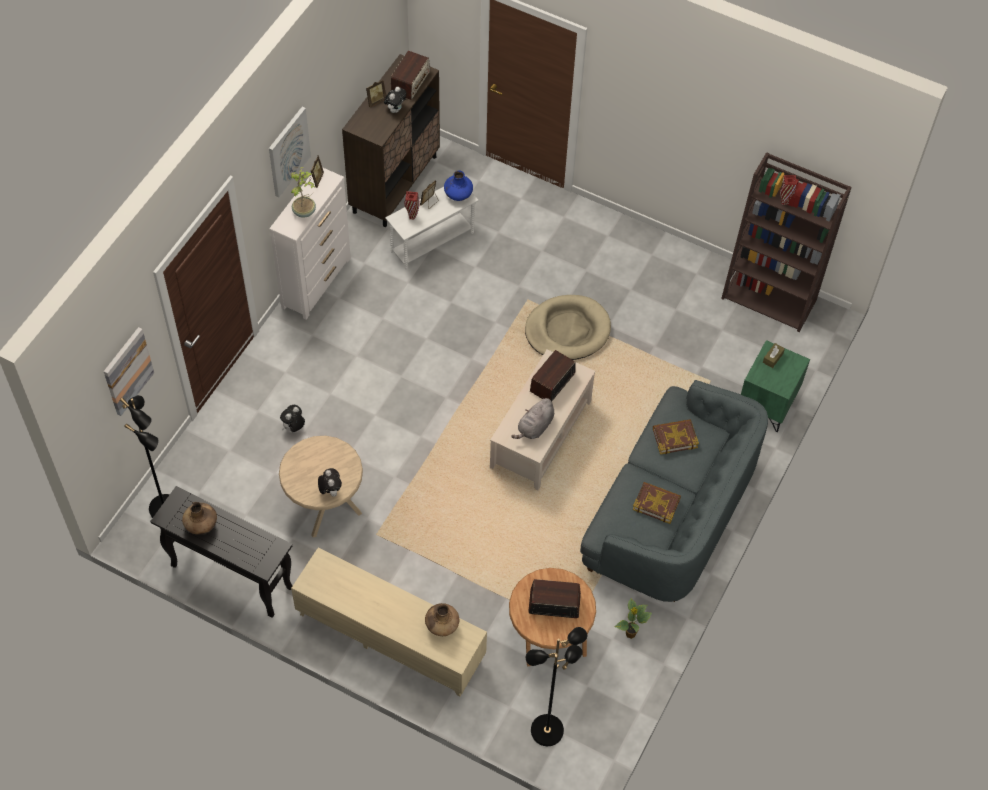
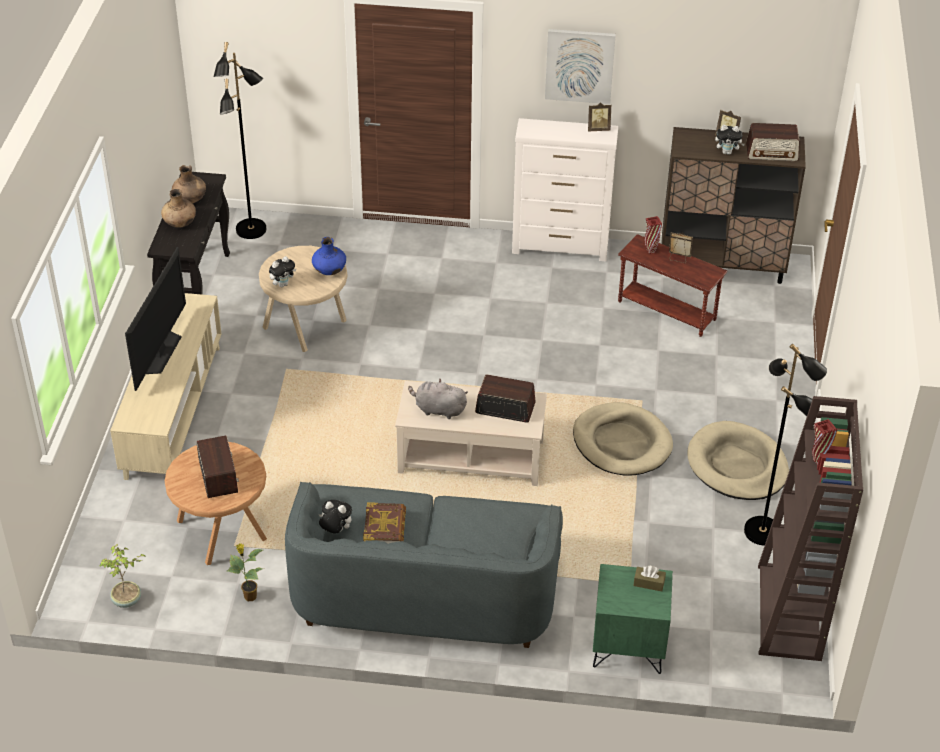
camera: 70 degrees right, 15 degrees down
picture [104,327,154,416] -> none
plush toy [280,405,305,432] -> plush toy moved to [319,500,352,534]
potted plant [290,167,316,218] -> potted plant moved to [100,544,147,608]
white side table [386,187,479,270] -> brown side table [618,234,728,337]
brown vase [425,603,459,636] -> brown vase moved to [161,189,196,228]
blue vase [444,170,473,201] -> blue vase moved to [312,237,346,275]
black floor lamp [526,627,587,746] -> black floor lamp moved to [744,344,827,546]
book [653,419,699,455] -> none
none -> television [125,247,186,391]
none -> beige dog bed [687,421,789,500]

